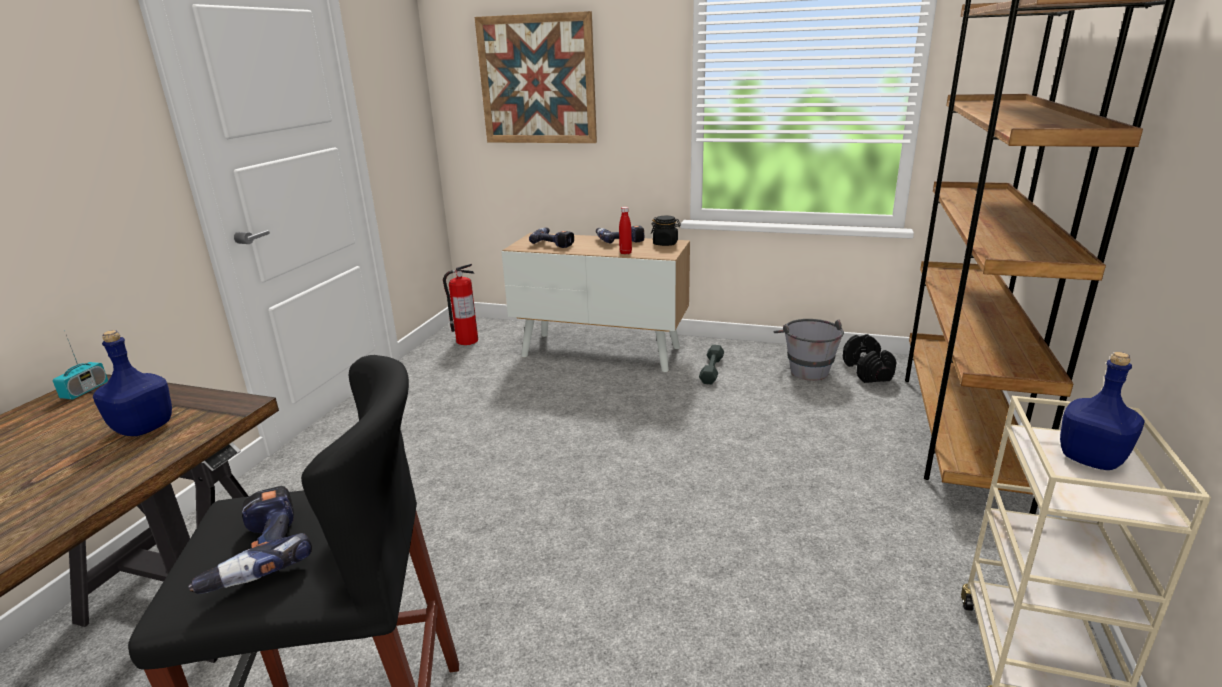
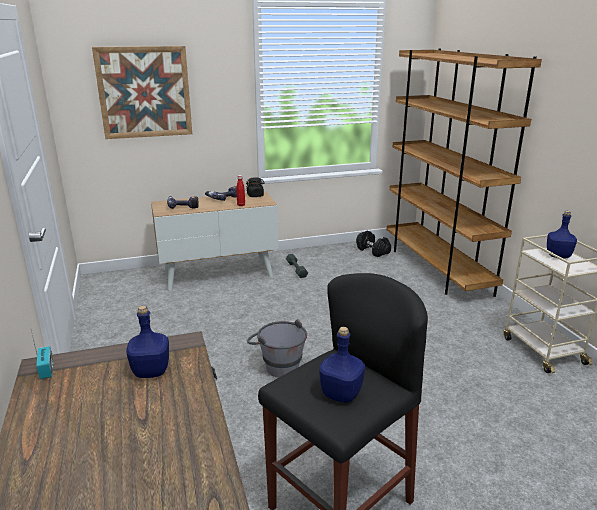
camera: 35 degrees left, 0 degrees up
power drill [188,486,312,594] -> blue bottle [319,327,365,403]
fire extinguisher [443,264,478,345] -> none
grey bucket [774,319,844,381] -> grey bucket moved to [247,319,307,378]

